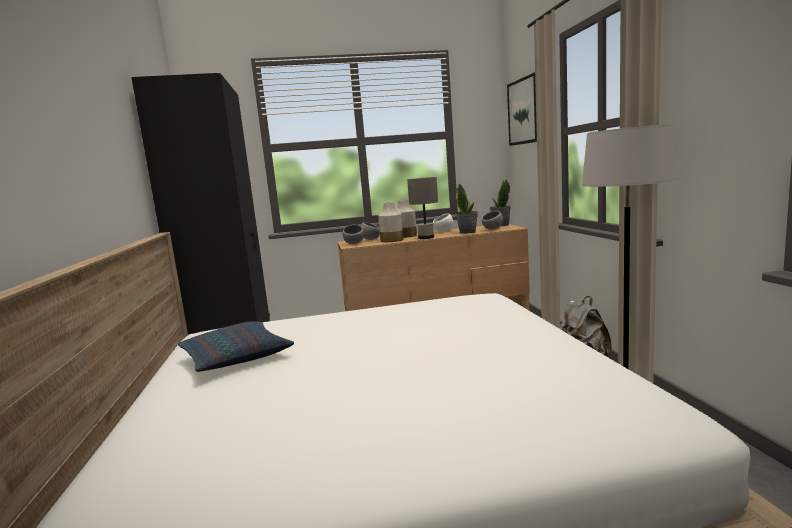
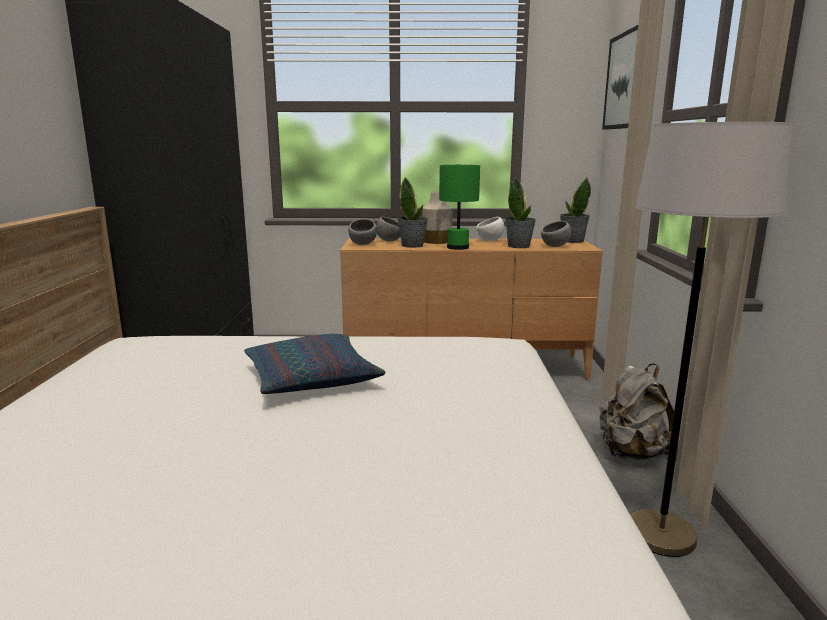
camera: 10 degrees right, 5 degrees up
blue pillow [178,321,294,372] -> blue pillow moved to [244,334,385,394]
beige vase [378,202,404,242] -> potted plant [397,177,428,248]
grey table lamp [407,177,438,239] -> green table lamp [439,165,480,250]

